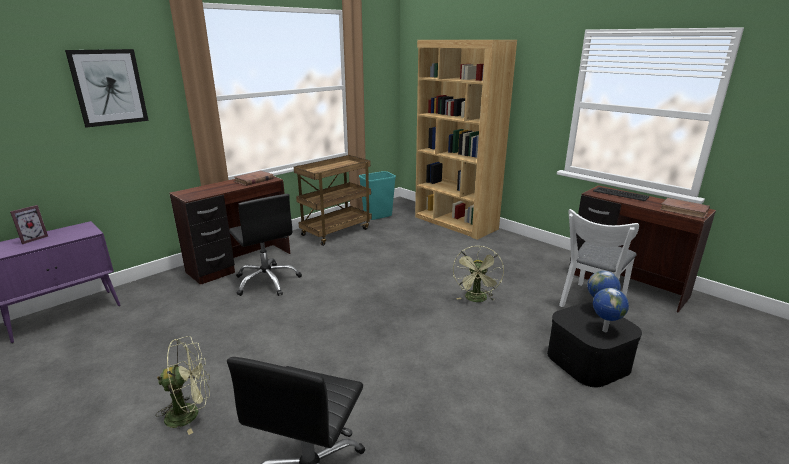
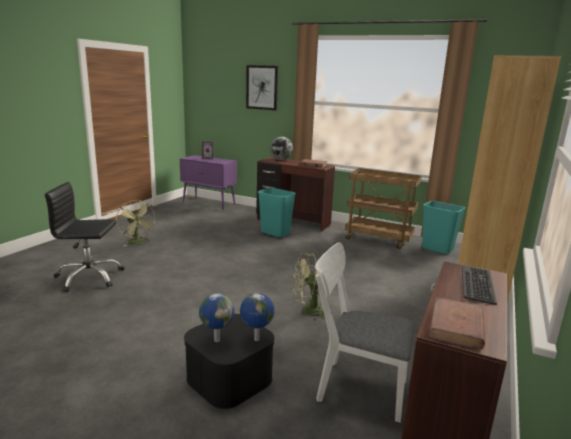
camera: 70 degrees right, 5 degrees down
black office chair [229,194,302,296] -> turquoise trash can [258,188,296,237]
none -> globe [270,137,293,160]

